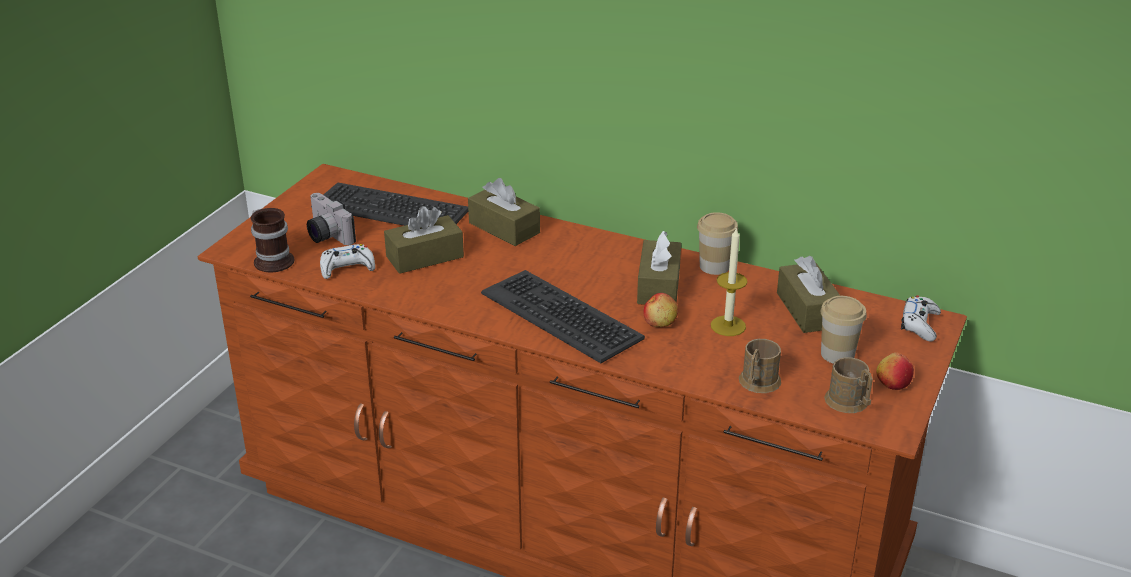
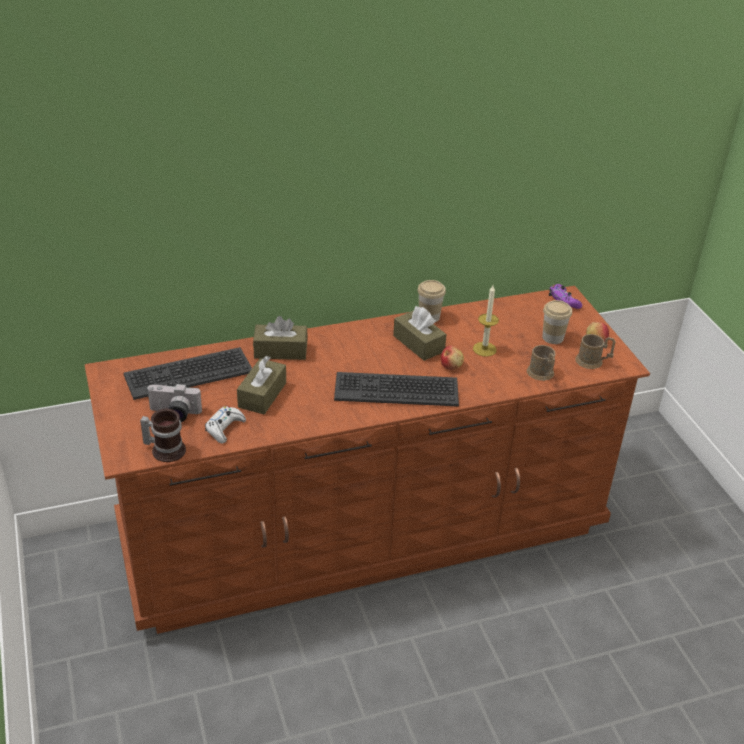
camera: 45 degrees left, 5 degrees up
brown tissue box [777,256,840,333] -> none
white game controller [901,295,941,342] -> purple game controller [549,284,582,309]

